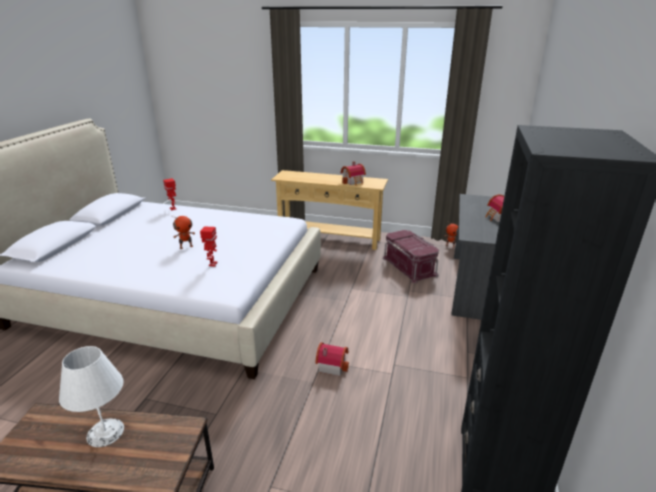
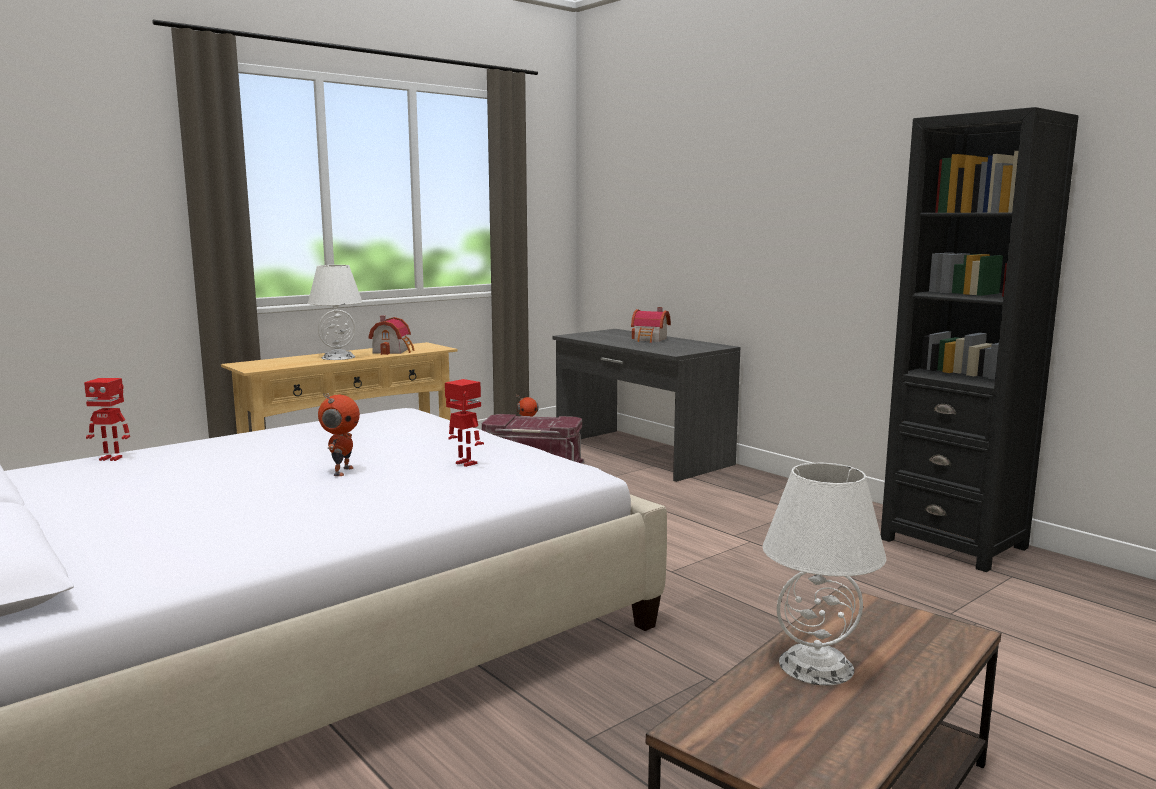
camera: 55 degrees left, 15 degrees down
toy house [315,342,349,376] -> none
none -> white table lamp [308,265,363,360]

